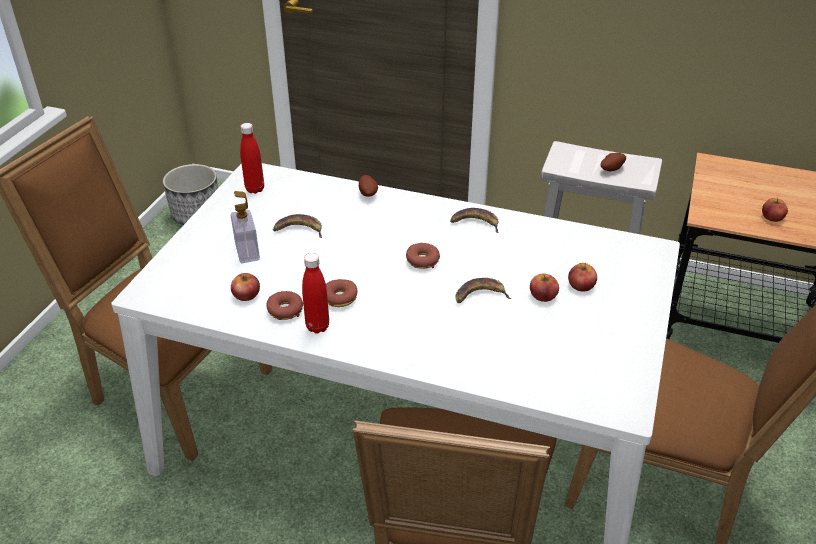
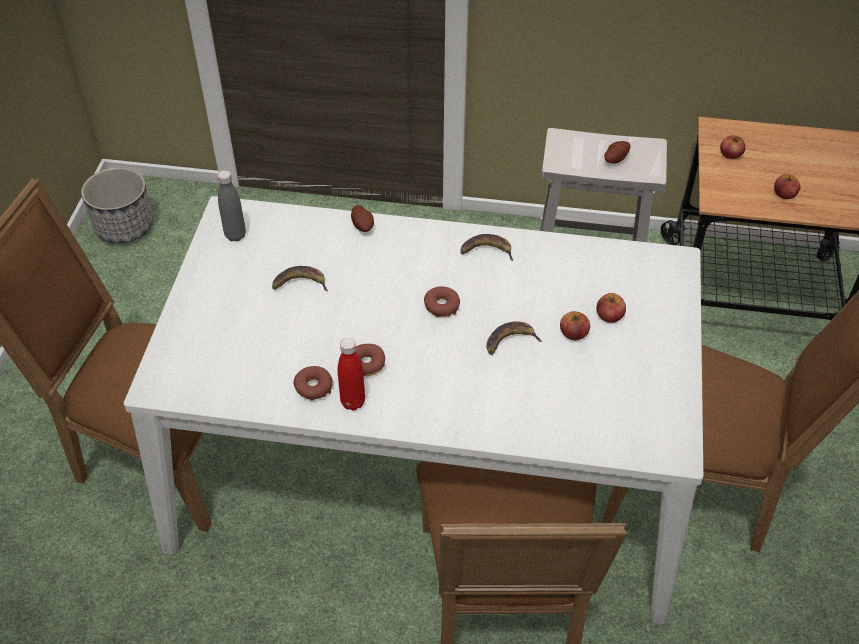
camera: 10 degrees left, 10 degrees up
soap dispenser [231,191,260,263] -> none
apple [231,273,260,301] -> apple moved to [720,135,745,159]
red bottle [240,123,264,194] -> grey bottle [217,170,246,241]

